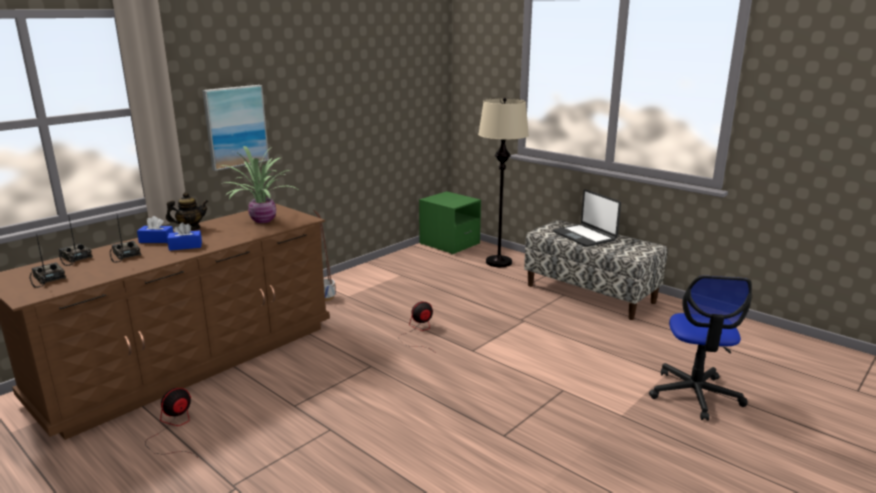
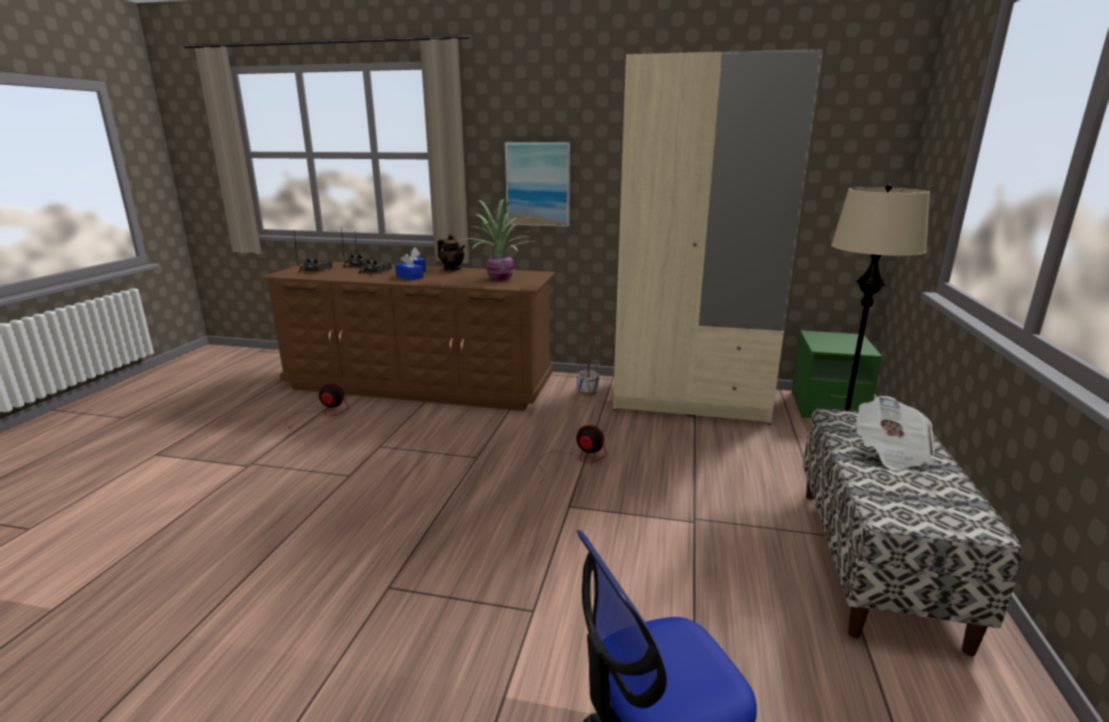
camera: 60 degrees right, 0 degrees up
laptop [553,189,621,247] -> newspaper [854,396,935,470]
none -> beige wardrobe [613,49,823,425]

